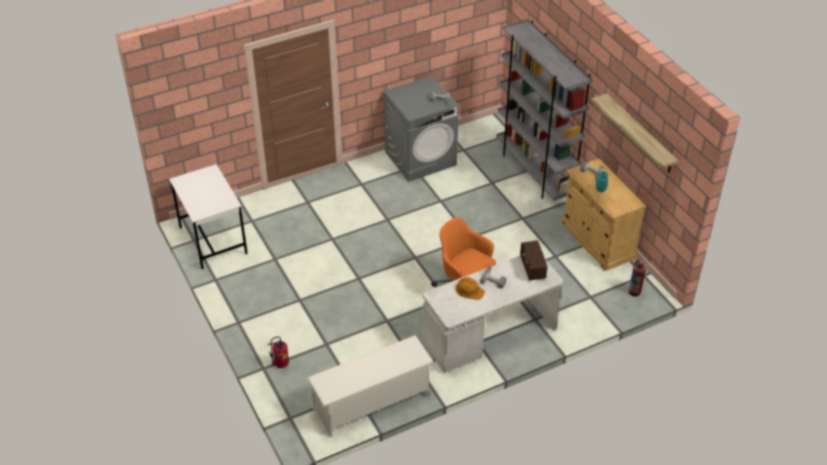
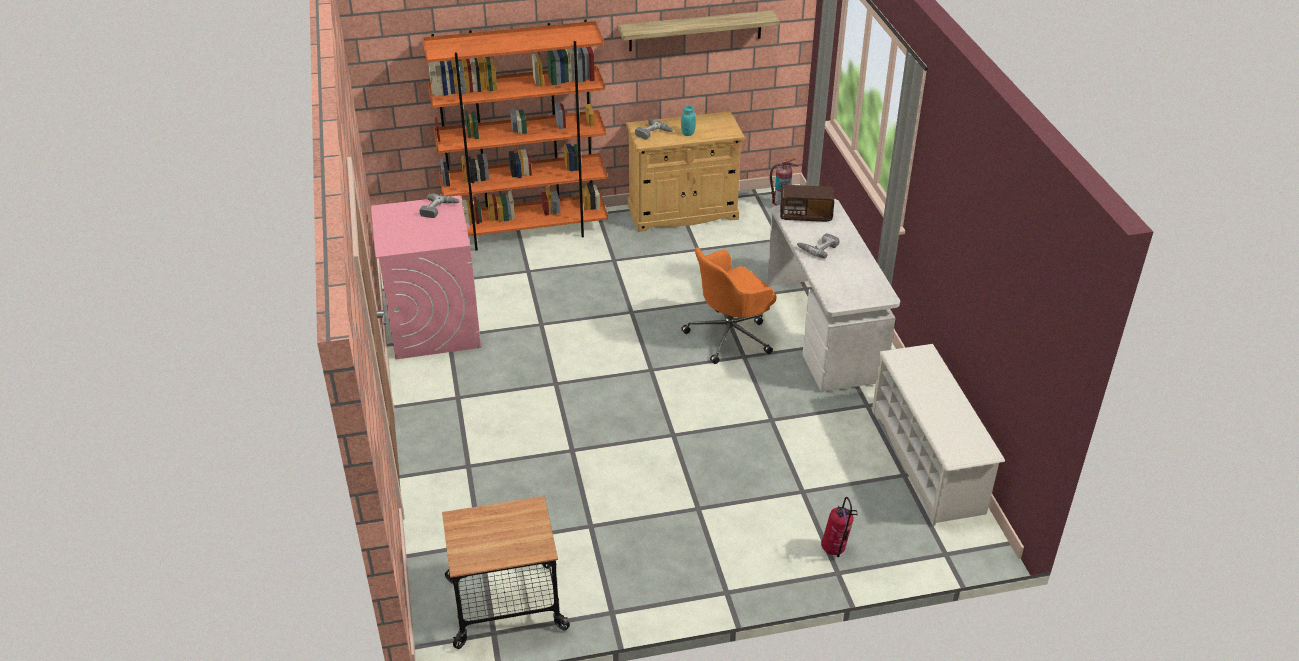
camera: 75 degrees left, 5 degrees down
white desk [169,164,248,269] -> cart [442,496,570,649]
grey washing machine [383,76,459,182] -> pink washing machine [371,196,481,359]
orange hard hat [456,277,485,300] -> none
grey bookcase [496,19,593,201] -> orange bookcase [422,19,608,251]

